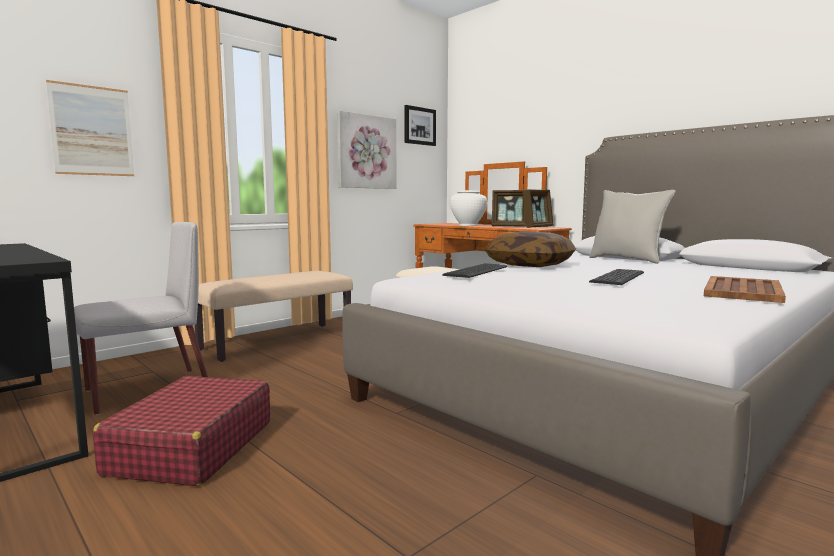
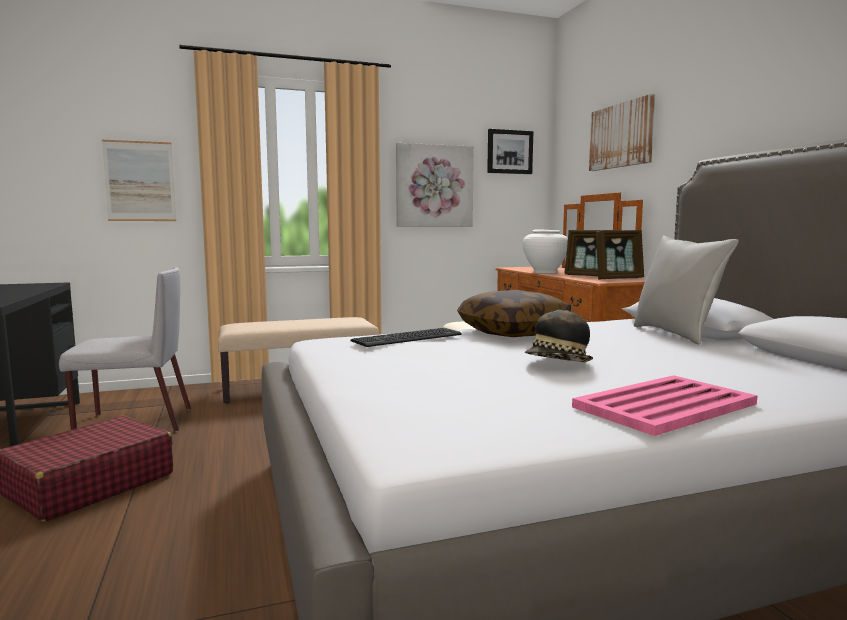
camera: 25 degrees right, 0 degrees up
keyboard [589,269,644,285] -> hat [525,304,593,362]
brown tray [704,276,786,303] -> pink tray [572,375,758,436]
none -> picture [589,94,655,171]

